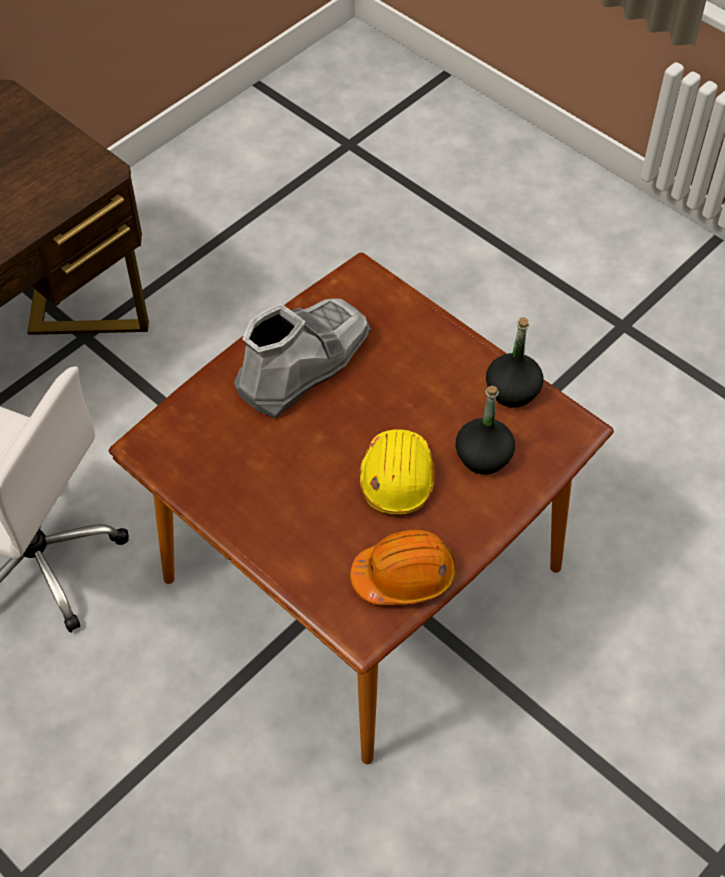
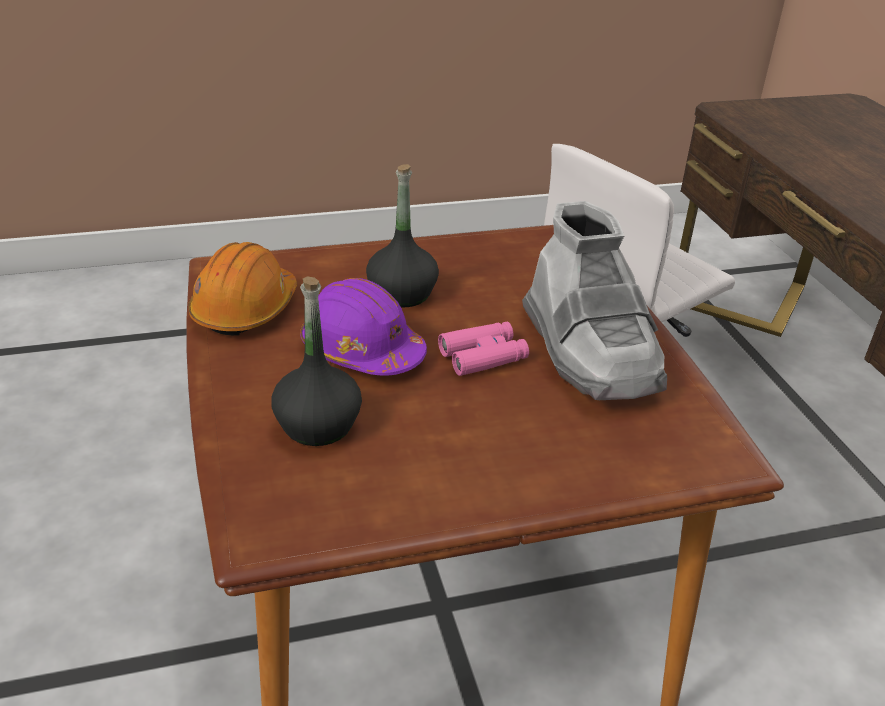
camera: 120 degrees right, 20 degrees down
yellow hard hat [359,429,435,514] -> purple hard hat [300,278,427,376]
black bottle [486,317,543,408] -> black bottle moved to [366,164,439,308]
none -> pink binoculars [438,322,529,376]

